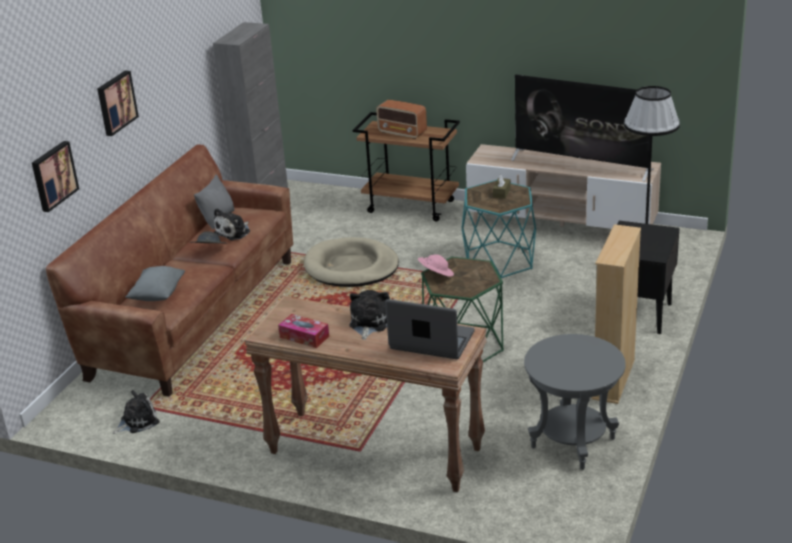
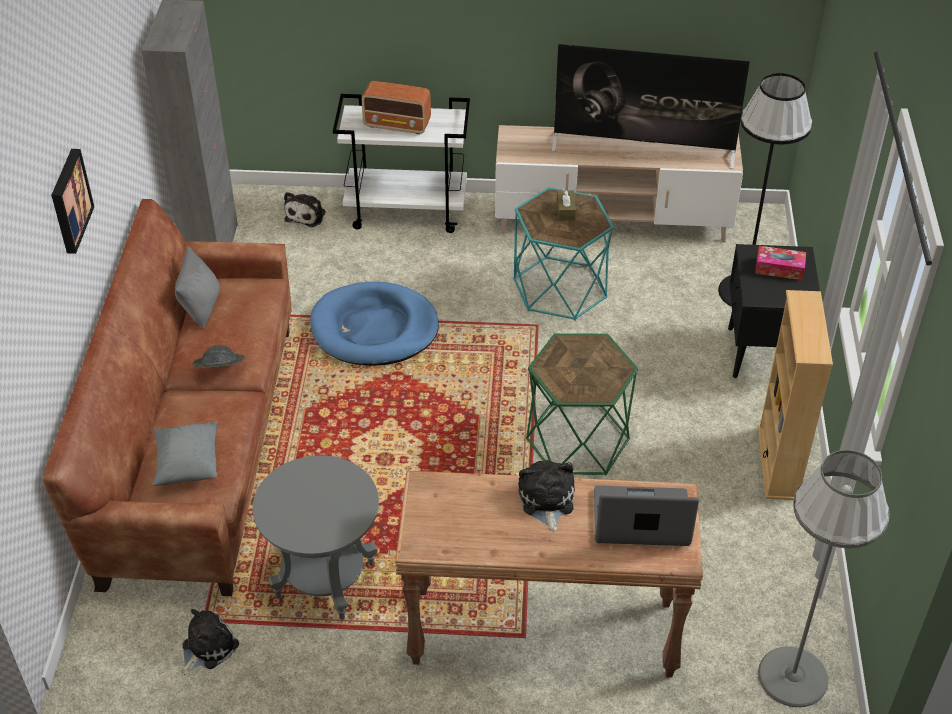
camera: 20 degrees left, 15 degrees up
picture [32,141,79,212] -> none
plush toy [214,208,250,240] -> plush toy moved to [284,192,326,227]
tissue box [278,314,329,348] -> tissue box moved to [755,246,806,280]
beige dog bed [304,237,399,287] -> blue dog bed [310,281,439,366]
brown cart [353,112,460,221] -> white cart [333,94,470,233]
pink hat [418,254,454,277] -> none
grey side table [524,334,626,470] -> grey side table moved to [252,455,379,620]
none -> grey floor lamp [758,450,890,707]

